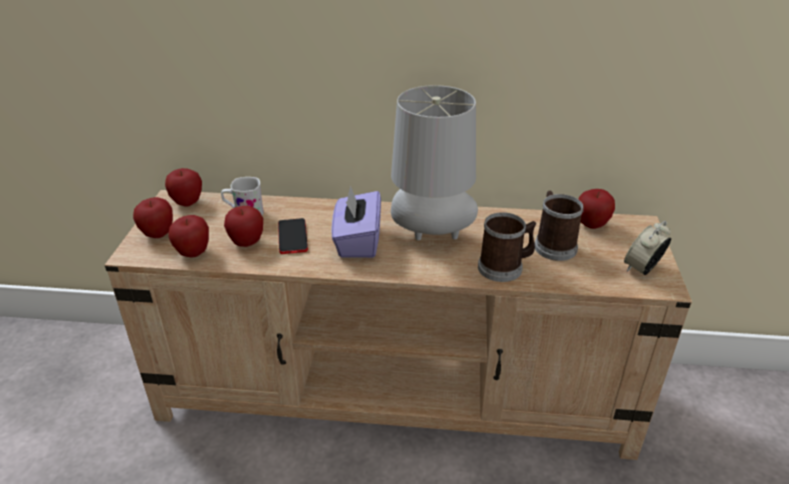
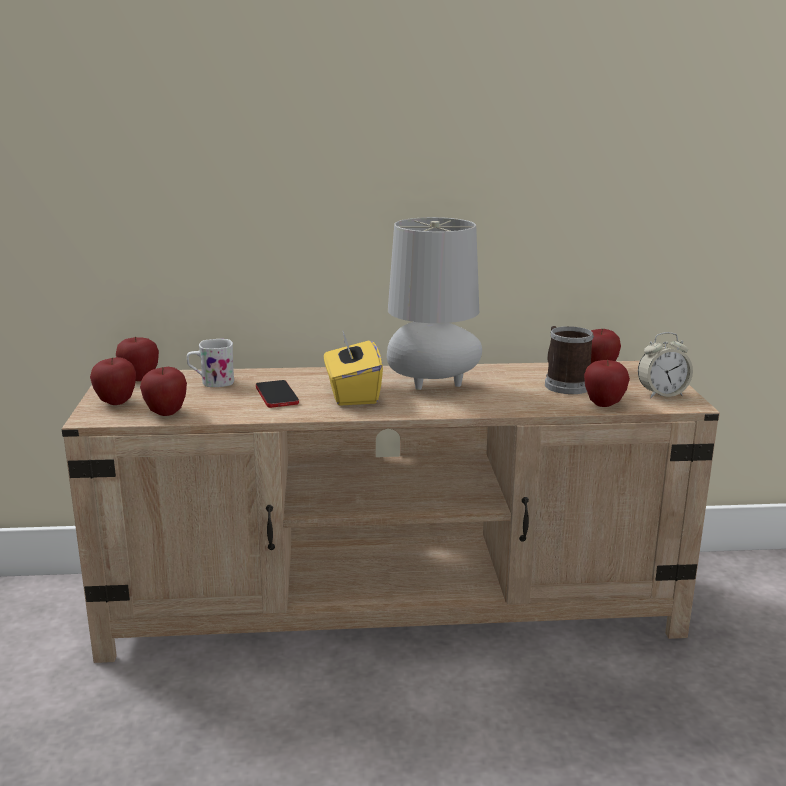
camera: 10 degrees left, 15 degrees down
apple [224,206,263,247] -> apple moved to [584,360,630,407]
purple tissue box [331,186,381,258] -> yellow tissue box [324,331,383,406]
mug [478,212,536,282] -> none
alarm clock [624,221,671,275] -> alarm clock turned 135 degrees counterclockwise [638,332,693,398]

